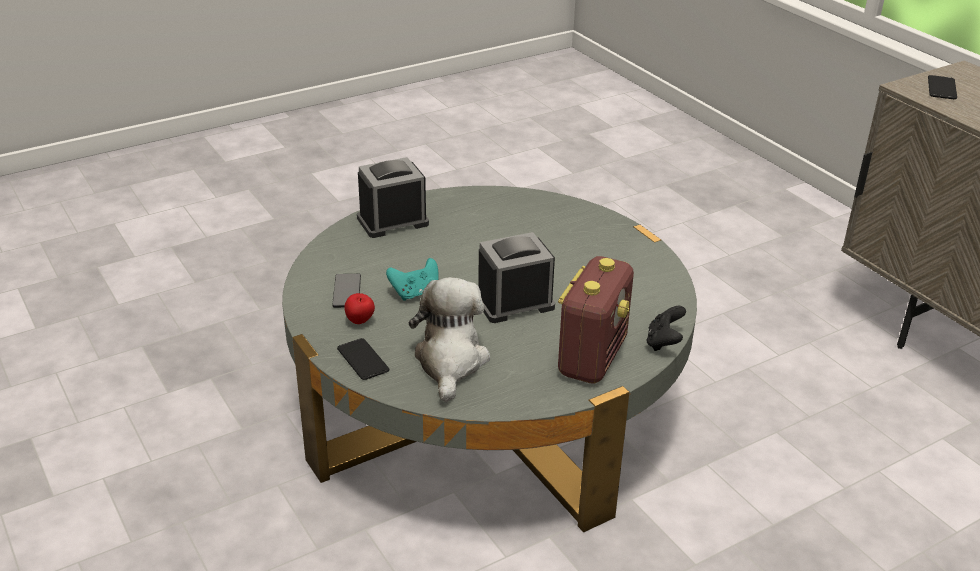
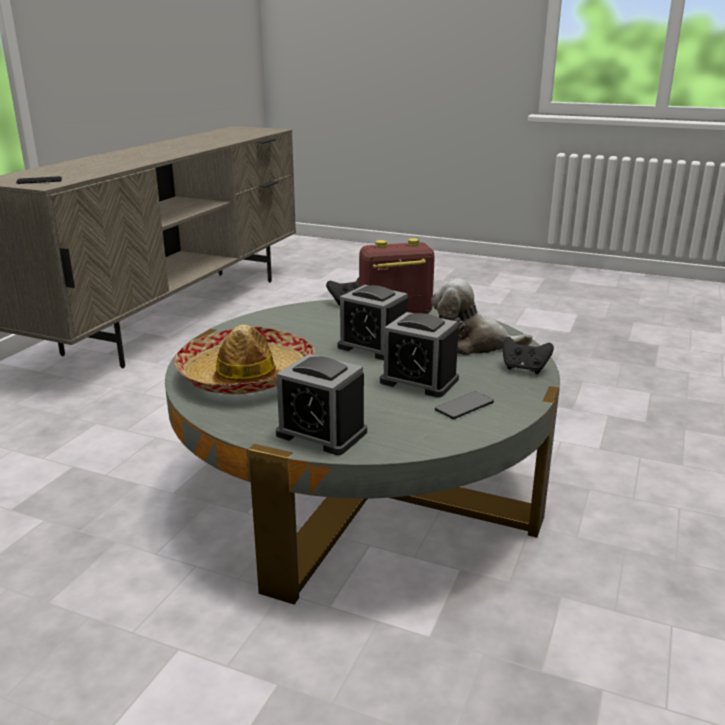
camera: 125 degrees left, 10 degrees down
phone [337,338,389,380] -> black game controller [503,337,554,374]
apple [344,293,375,324] -> none
turquoise game controller [386,258,439,301] -> alarm clock [380,312,459,397]
plush toy [409,277,490,402] -> plush toy turned 45 degrees clockwise [431,278,533,355]
none -> hat [175,325,315,394]

